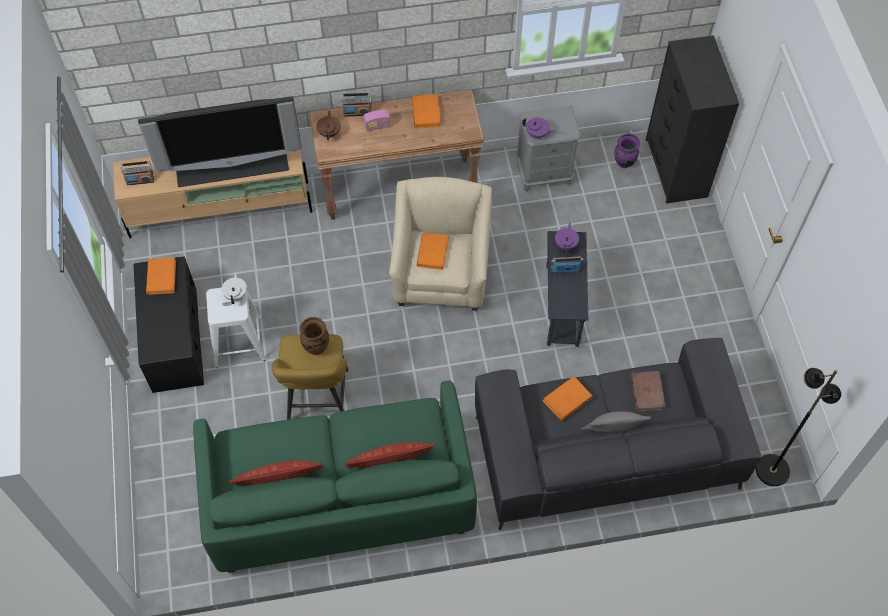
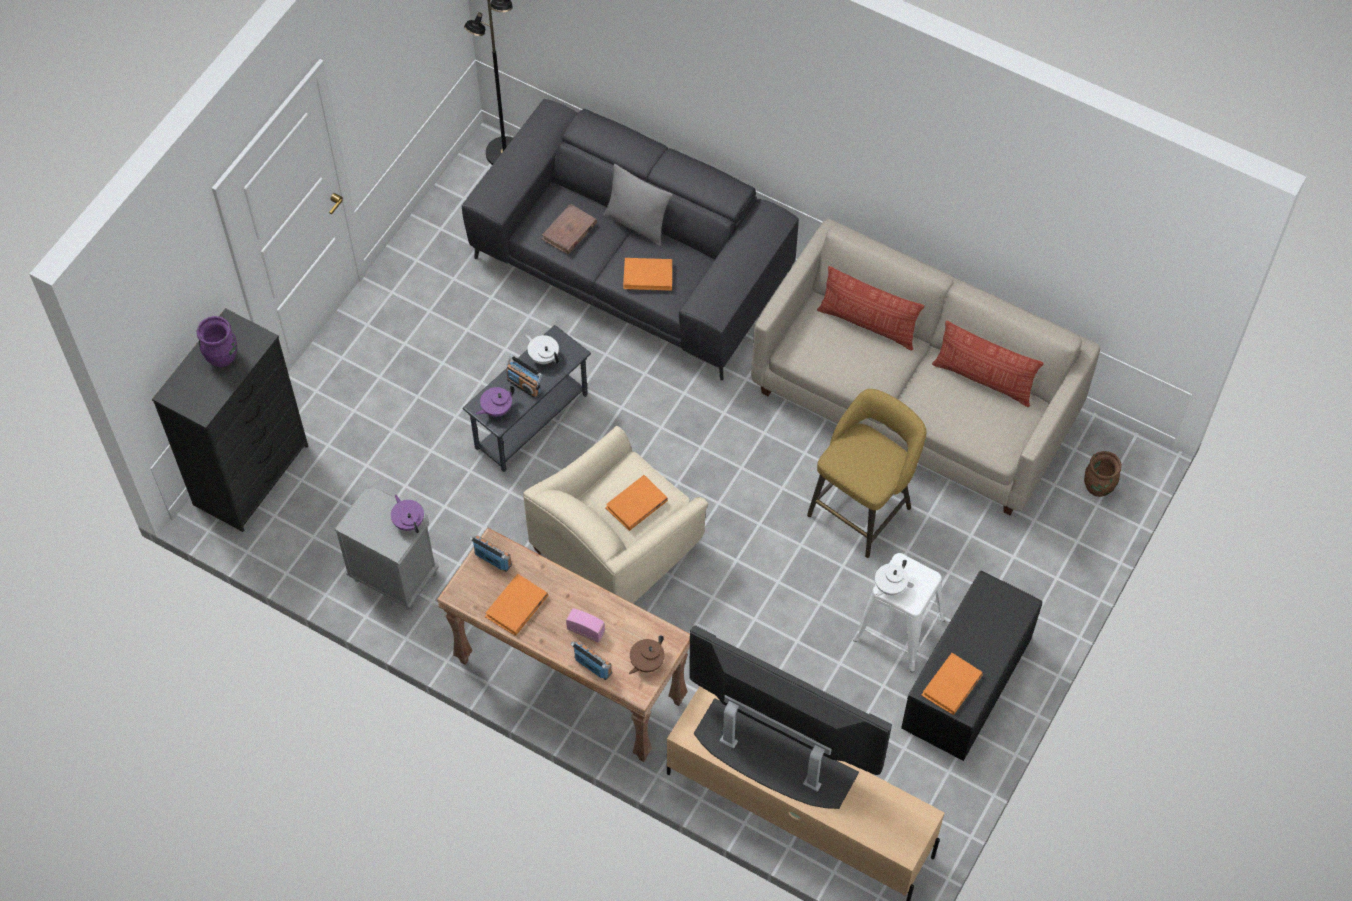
camera: 140 degrees left, 0 degrees up
radio [120,161,154,185] -> radio moved to [469,535,512,572]
green sofa [193,381,477,573] -> beige sofa [751,219,1100,515]
brown vase [299,317,329,355] -> brown vase moved to [1084,451,1122,497]
purple vase [614,133,640,168] -> purple vase moved to [197,316,237,367]
none -> white teapot [526,334,559,364]

